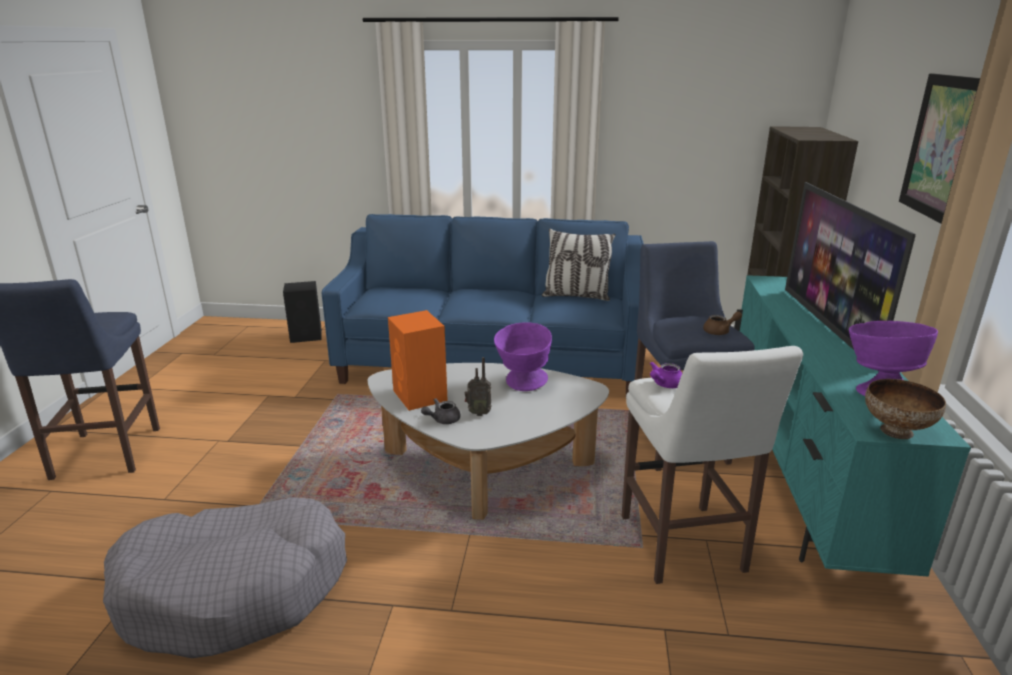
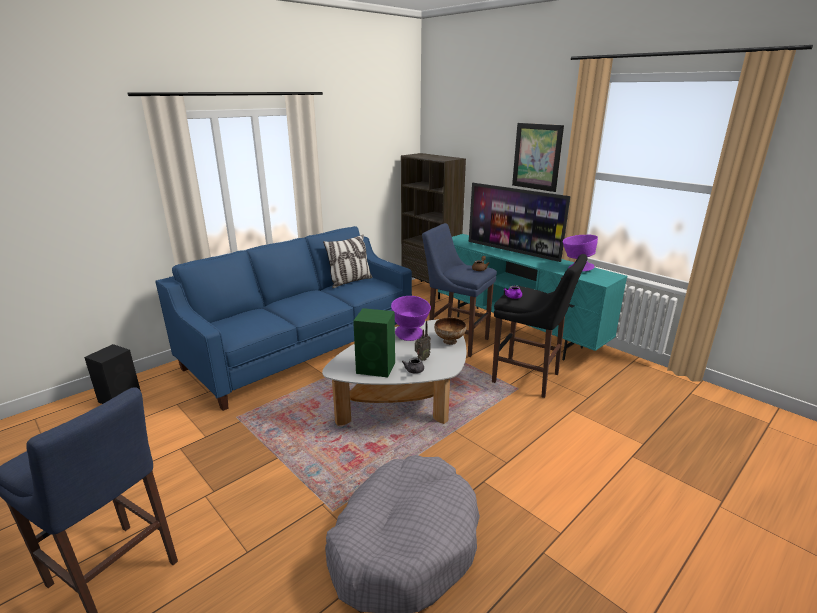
camera: 50 degrees left, 0 degrees up
orange speaker [388,310,448,411] -> green speaker [353,308,395,377]
white stool [622,346,803,584] -> black stool [492,254,588,398]
bowl [865,379,946,439] -> bowl moved to [434,317,466,345]

